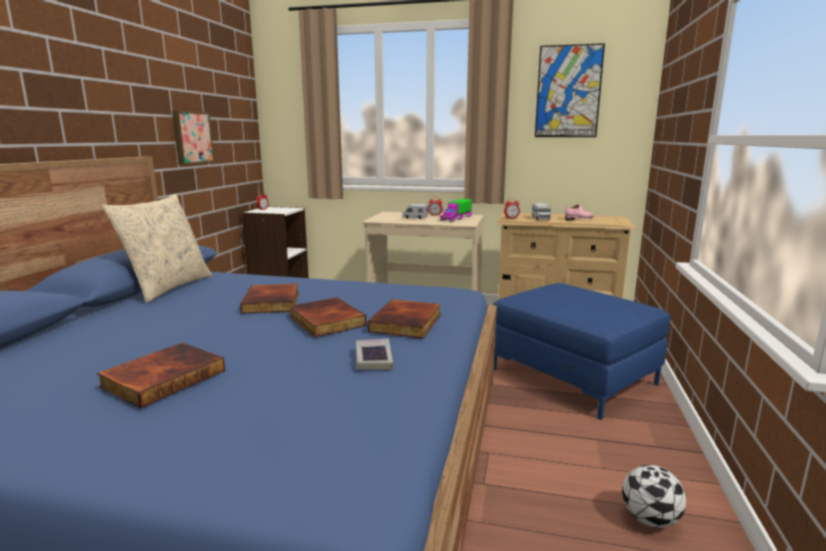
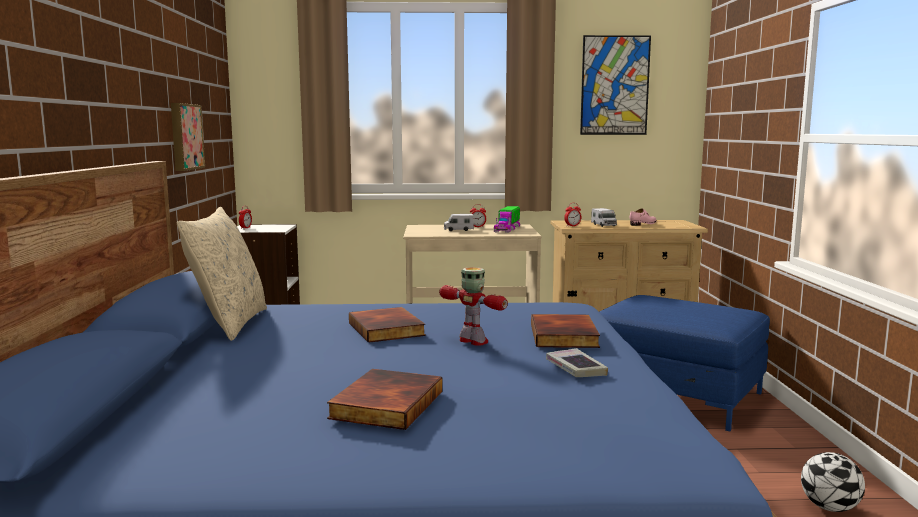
camera: 15 degrees left, 5 degrees down
book [289,298,367,337] -> toy robot [439,267,508,346]

